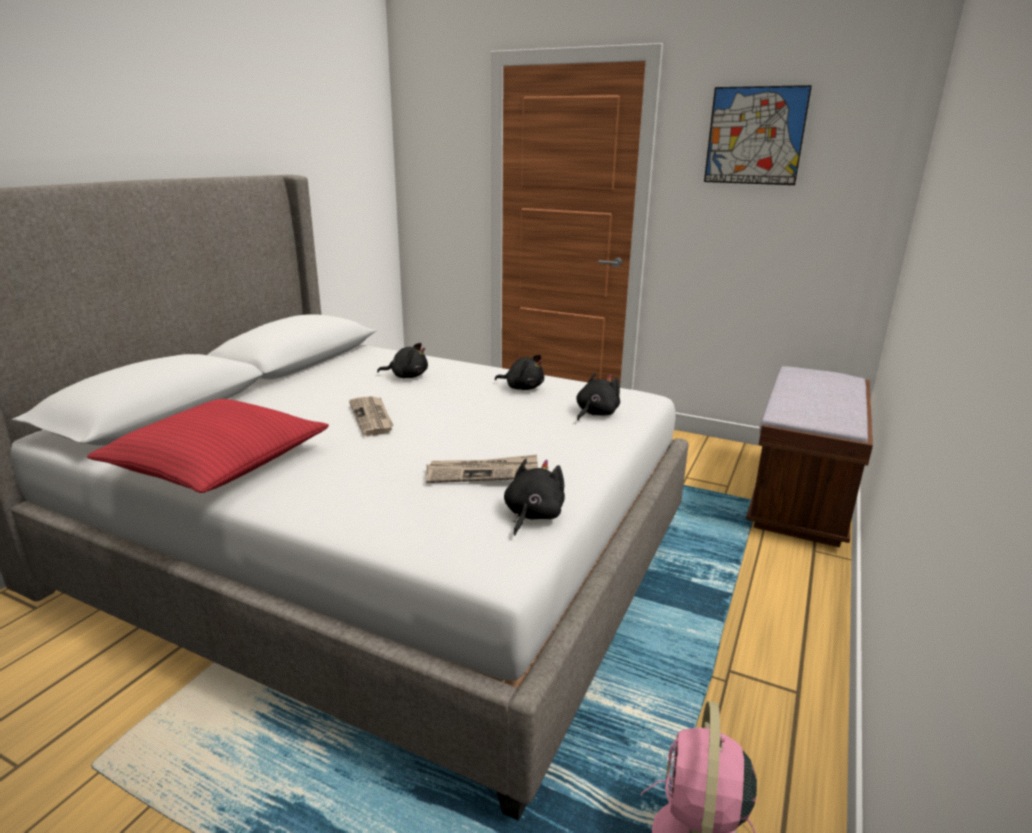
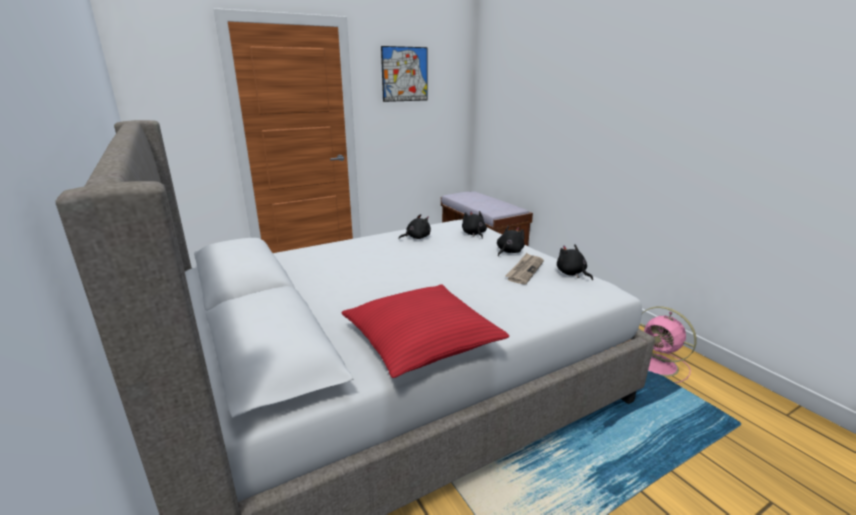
camera: 55 degrees left, 0 degrees up
newspaper [349,396,393,436] -> none
black plush toy [377,343,428,378] -> black plush toy moved to [497,226,525,256]

